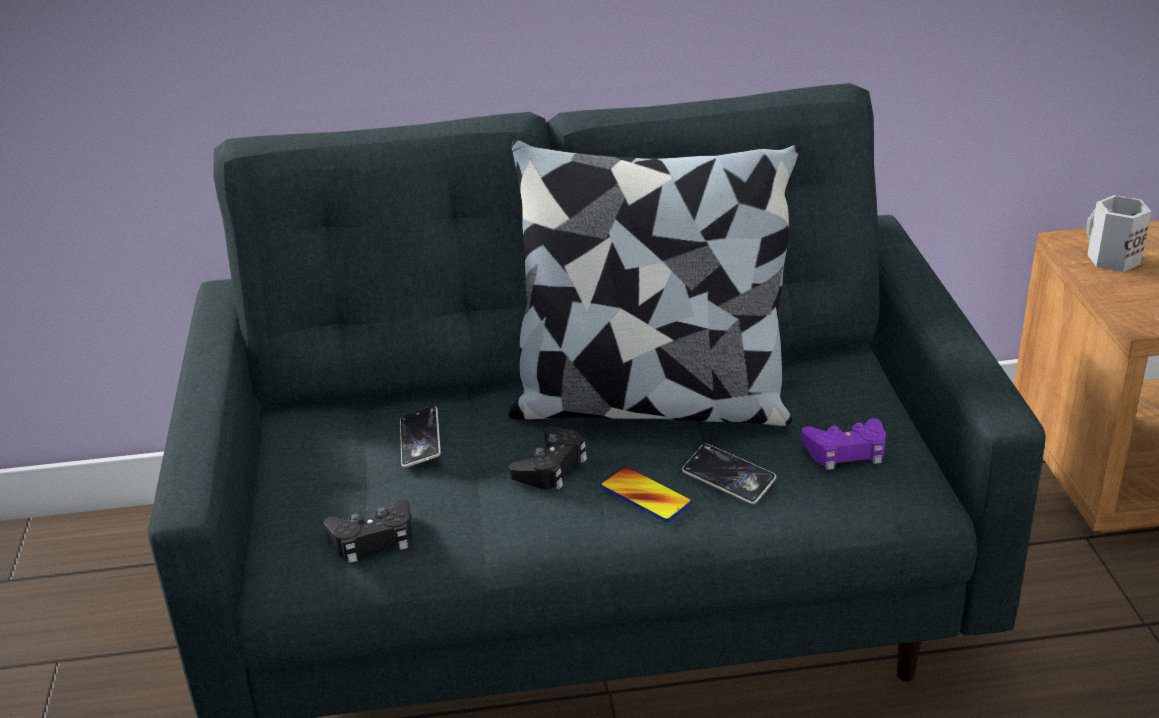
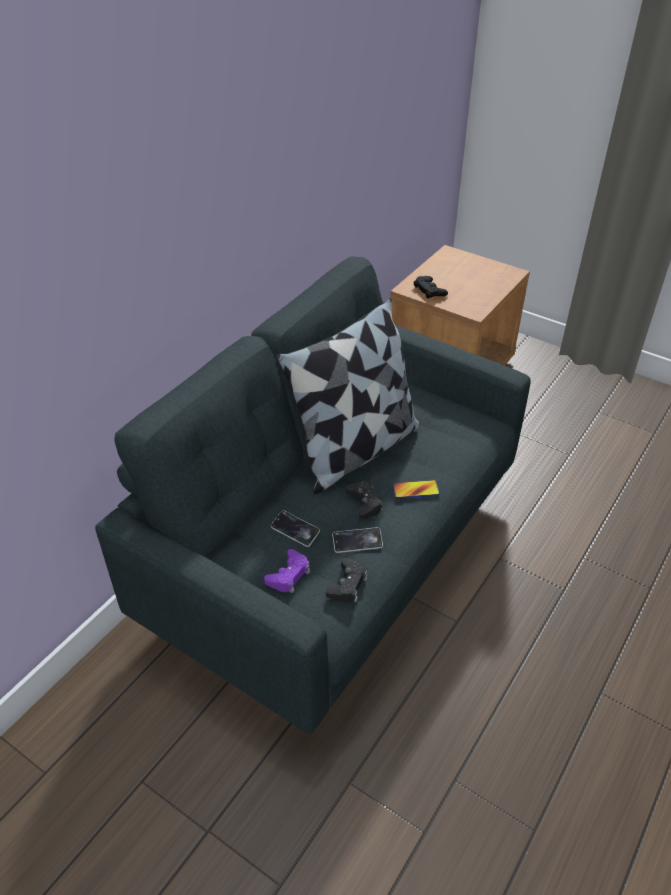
camera: 50 degrees left, 10 degrees up
phone [682,444,776,504] -> phone moved to [332,527,383,553]
purple game controller [801,418,886,470] -> purple game controller moved to [264,549,310,593]
white mug [1086,195,1151,272] -> black game controller [413,276,448,299]

